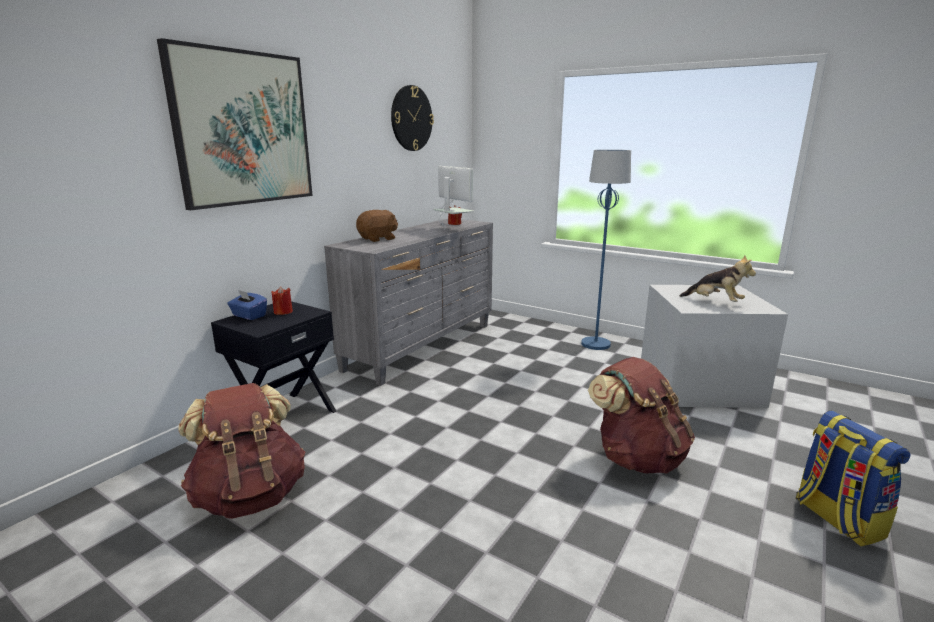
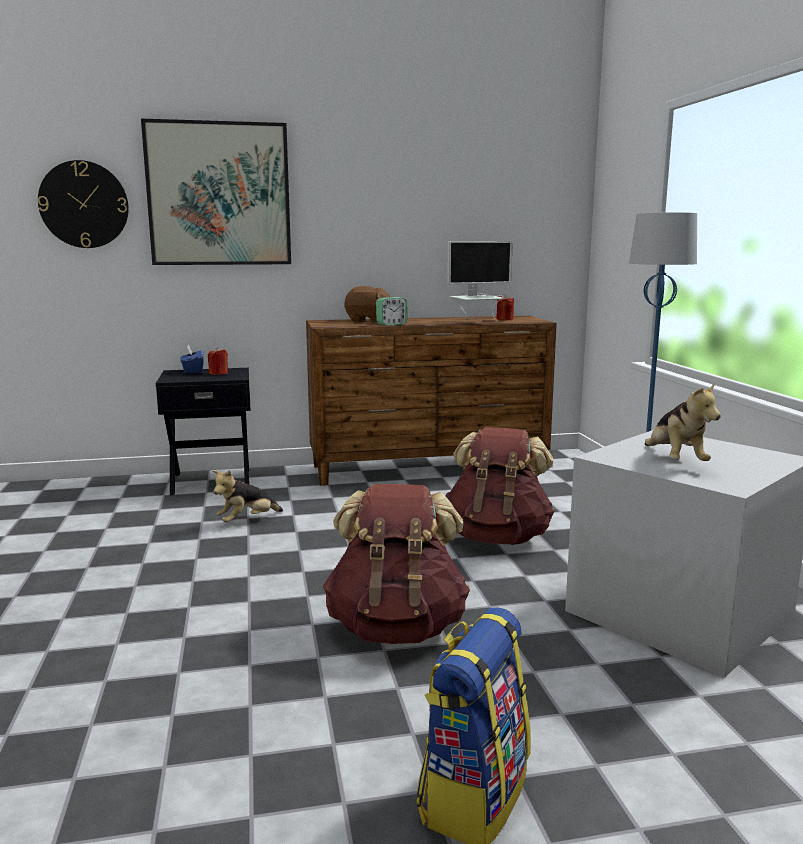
camera: 45 degrees right, 5 degrees down
brown backpack [178,383,305,519] -> brown backpack moved to [445,427,555,545]
grey dresser [324,219,493,386] -> brown dresser [306,316,557,485]
wall clock [391,85,434,151] -> wall clock moved to [38,160,129,248]
monitor [433,166,474,229] -> monitor turned 60 degrees clockwise [447,241,513,322]
none -> plush toy [213,470,283,522]
none -> alarm clock [376,297,407,326]

